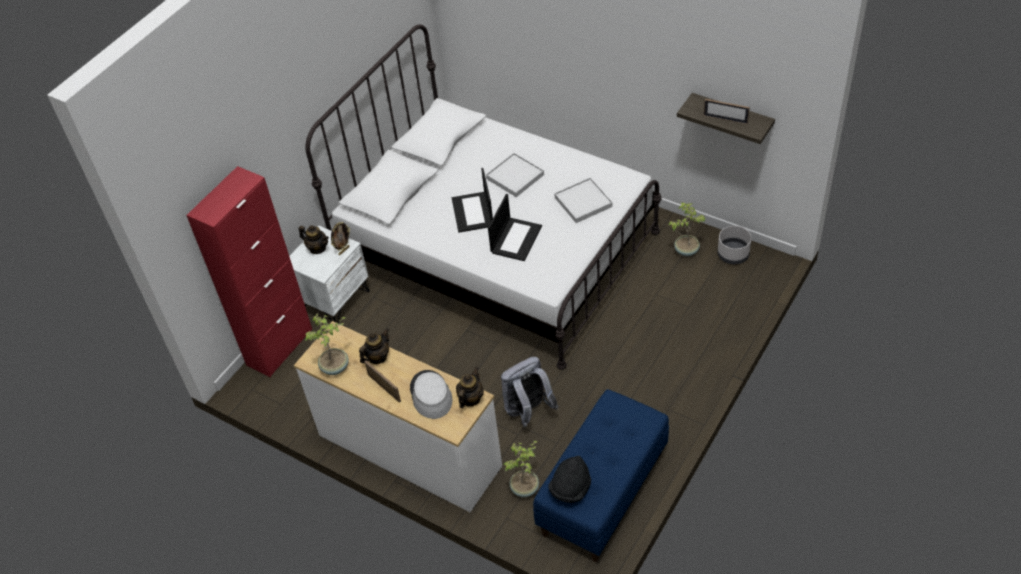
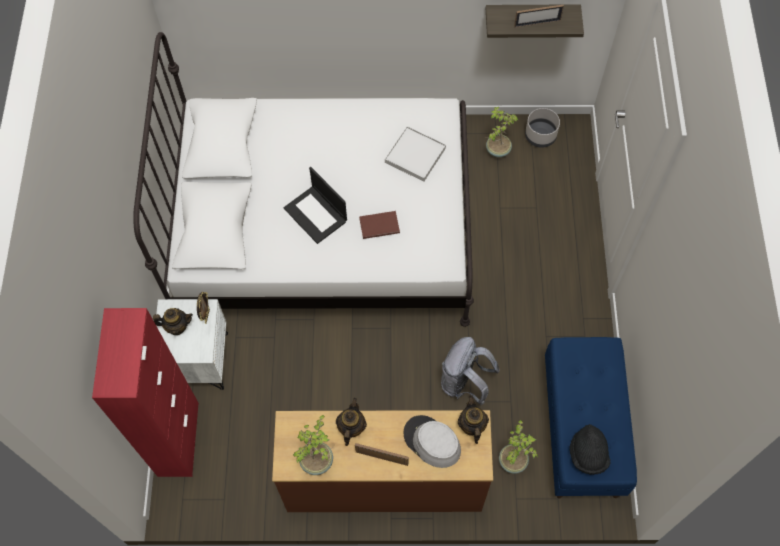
camera: 35 degrees left, 15 degrees up
white dresser [294,321,502,512] -> brown dresser [272,410,493,512]
white tray [486,153,544,197] -> none
laptop [488,194,542,261] -> brown book [359,211,400,239]

